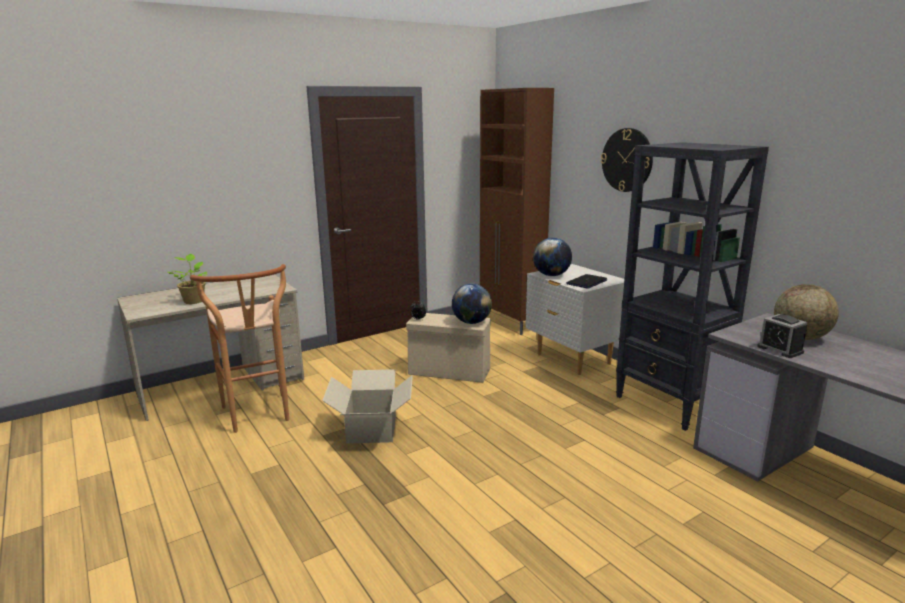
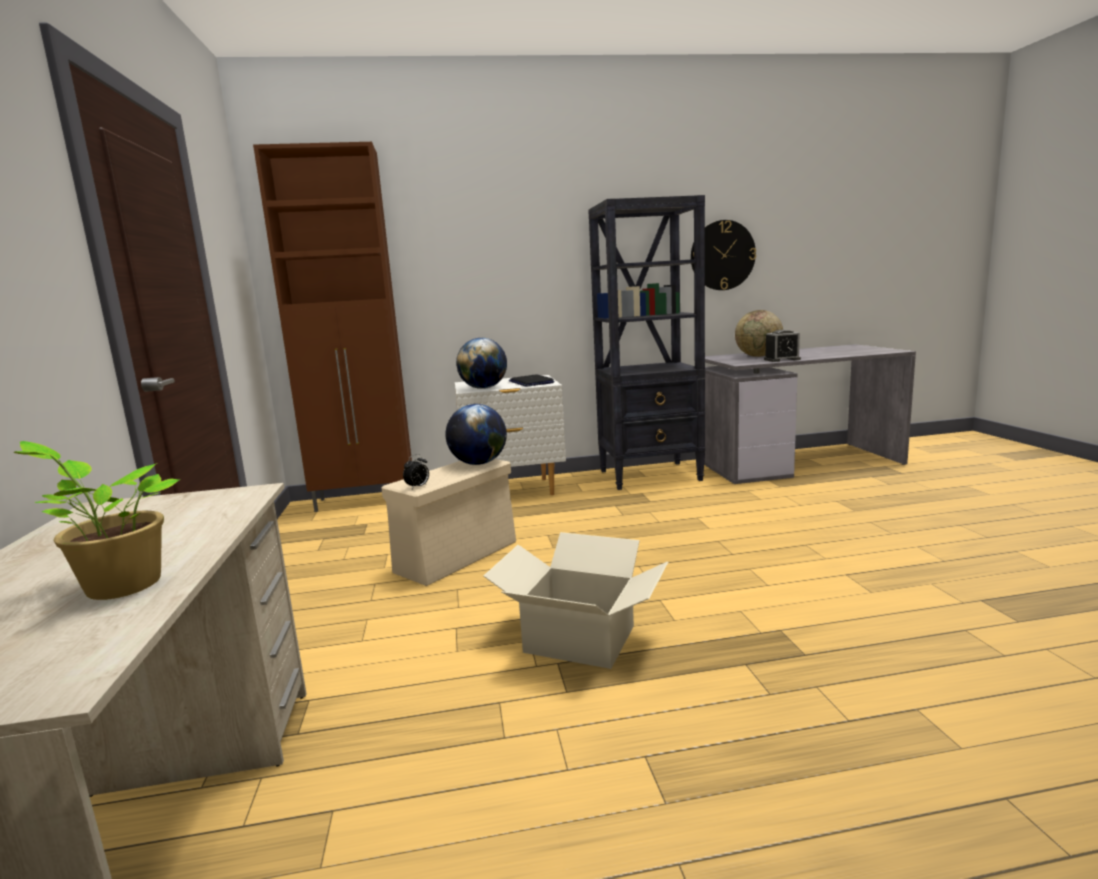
camera: 65 degrees left, 5 degrees down
brown stool [190,264,289,433] -> none
wall clock [601,128,653,192] -> wall clock moved to [691,220,756,290]

